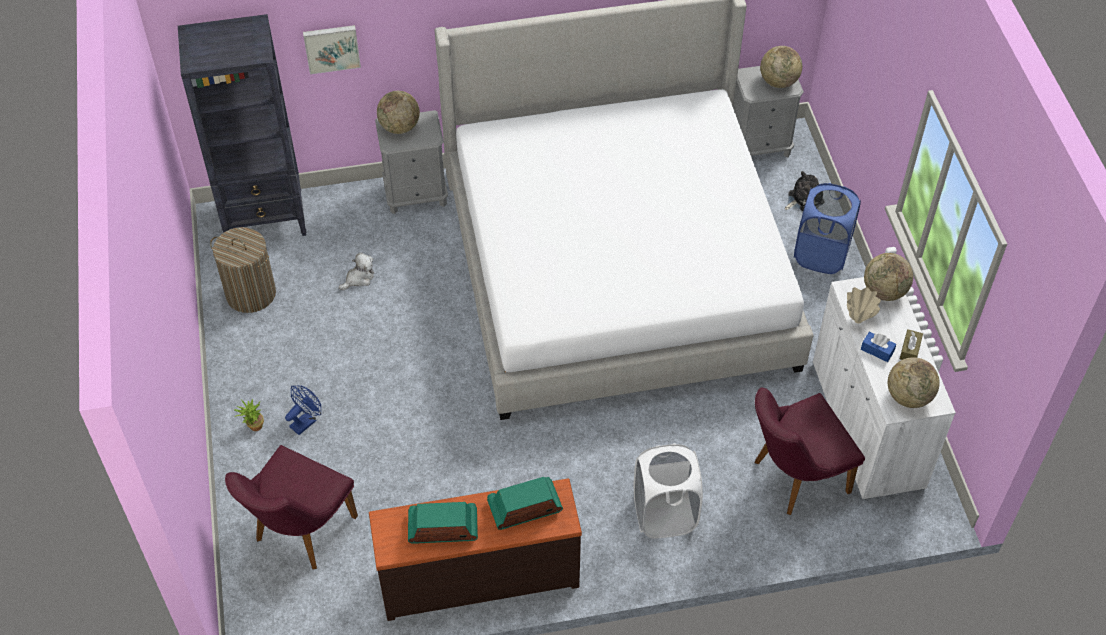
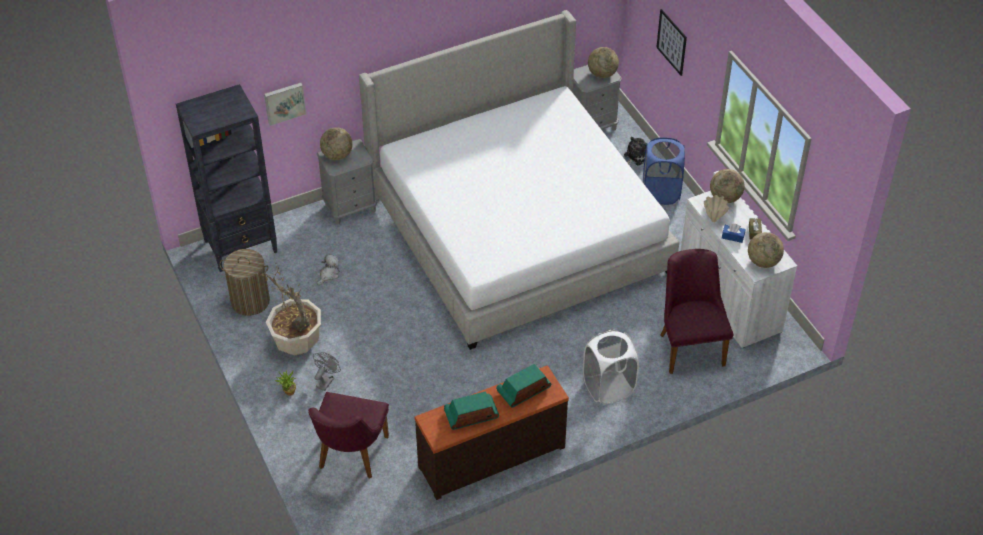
camera: 15 degrees left, 5 degrees down
blue fan [285,386,321,435] -> grey fan [313,352,341,391]
purple chair [755,388,865,515] -> purple chair turned 120 degrees clockwise [660,249,733,374]
none -> potted plant [260,262,321,356]
none -> picture [656,9,687,76]

